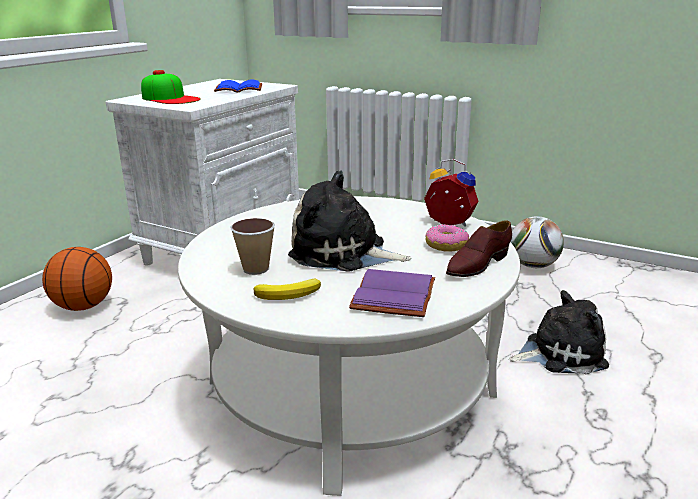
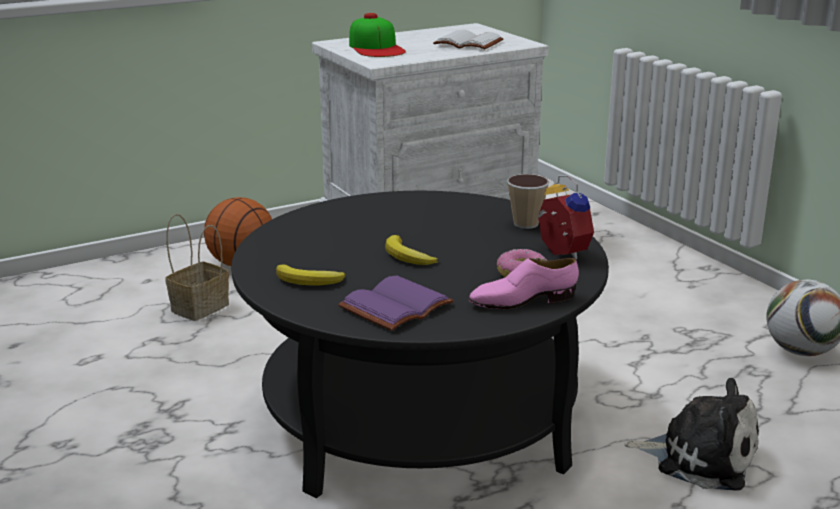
camera: 30 degrees right, 0 degrees up
white coffee table [178,196,520,496] -> black coffee table [231,191,609,498]
blue book [214,79,262,93] -> white book [433,30,504,49]
cup [230,218,275,275] -> cup moved to [507,174,550,229]
plush toy [288,170,412,272] -> banana [385,235,438,265]
brown shoe [446,220,512,277] -> pink shoe [469,258,579,309]
none -> basket [165,214,229,321]

